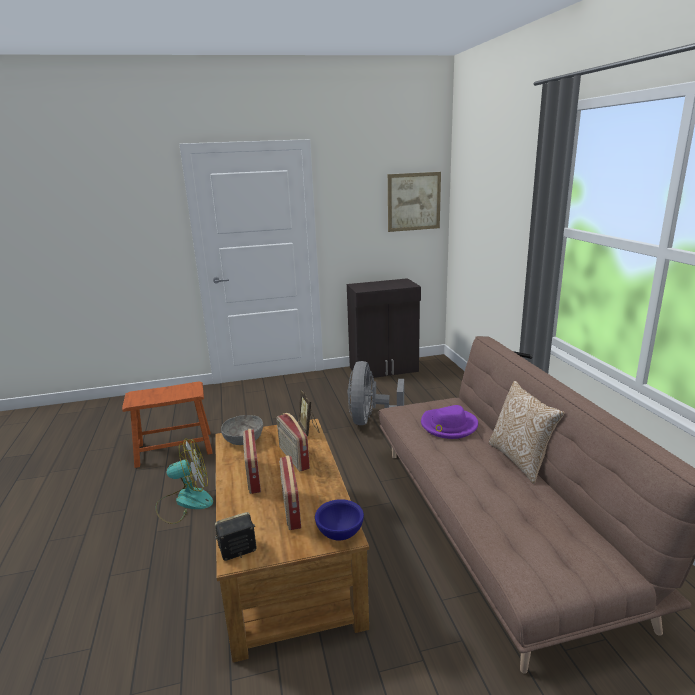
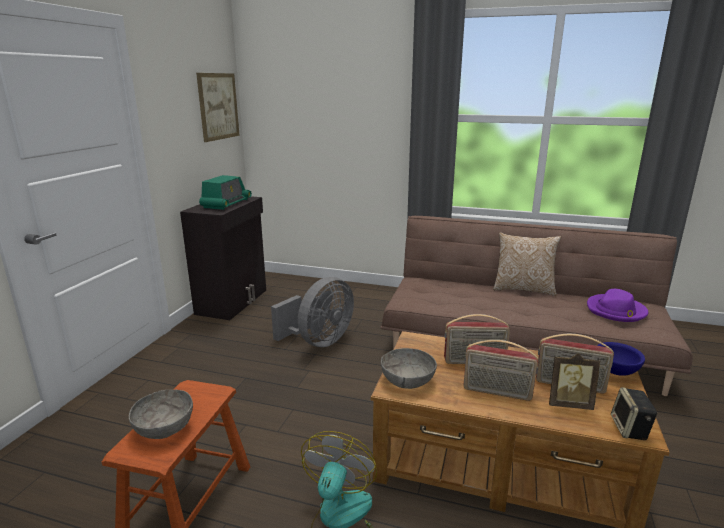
camera: 60 degrees left, 0 degrees up
picture frame [298,390,320,436] -> picture frame moved to [549,353,600,410]
grey fan [348,361,404,425] -> grey fan turned 90 degrees counterclockwise [271,277,354,347]
purple hat [421,405,478,439] -> purple hat moved to [587,289,649,322]
none -> grey bowl [129,390,193,439]
none -> radio [199,175,252,210]

